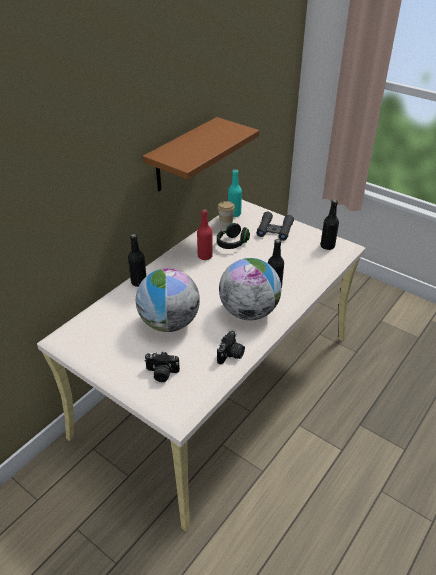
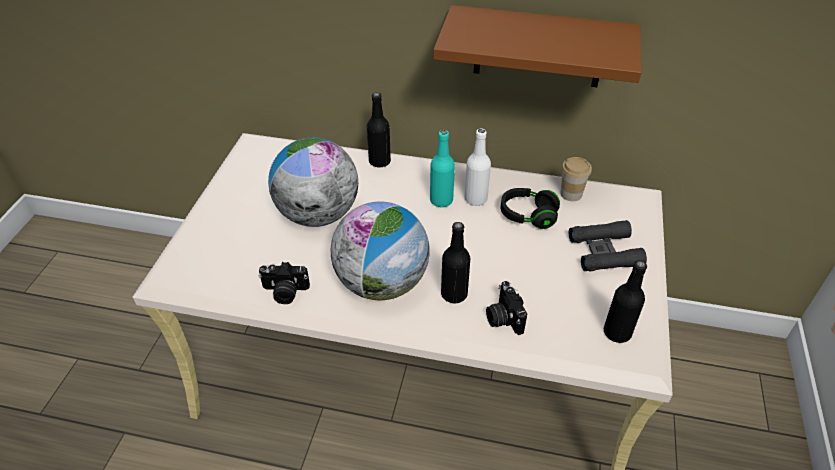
camera: 65 degrees right, 5 degrees up
camera [144,352,180,382] -> camera moved to [486,281,527,335]
red bottle [197,209,213,260] -> white bottle [464,129,491,206]
turquoise bottle [228,169,242,217] -> turquoise bottle moved to [430,130,455,207]

